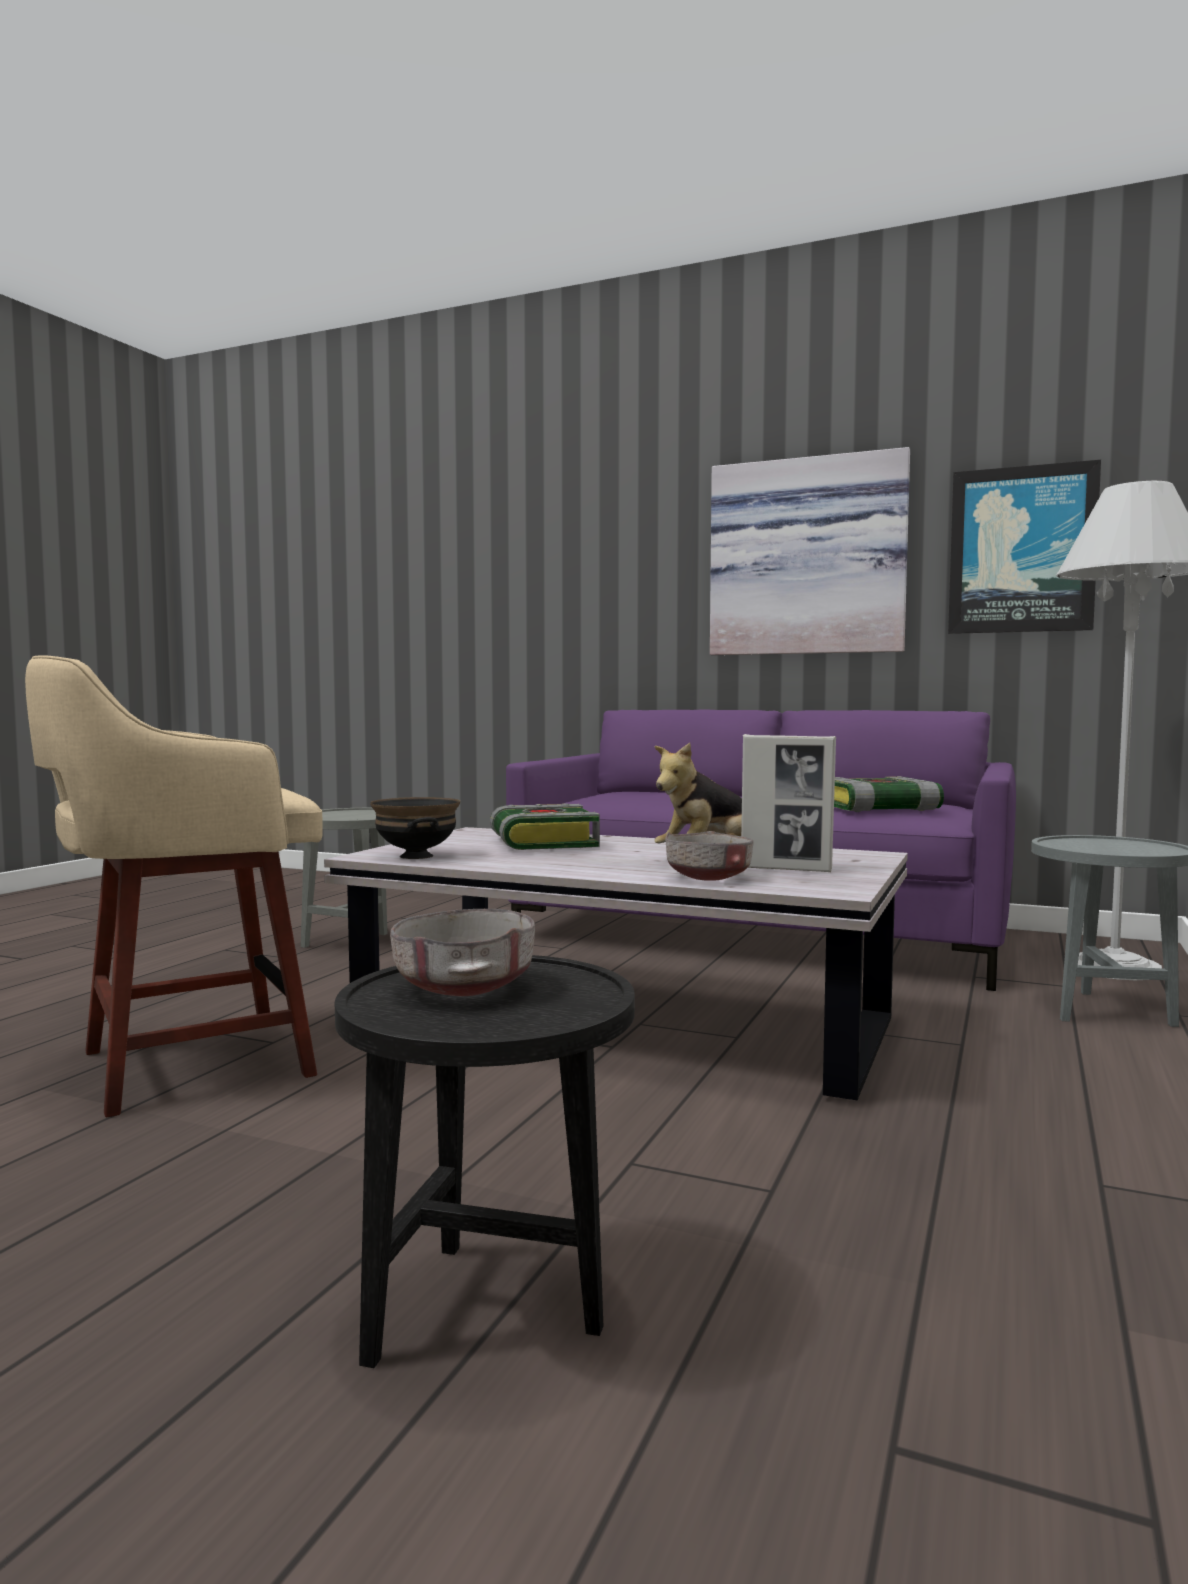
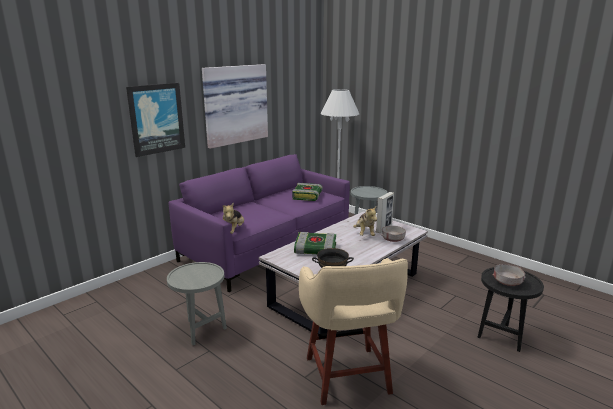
camera: 70 degrees left, 15 degrees up
picture [948,460,1101,634] -> picture moved to [126,83,185,157]
none -> plush toy [222,203,244,234]

